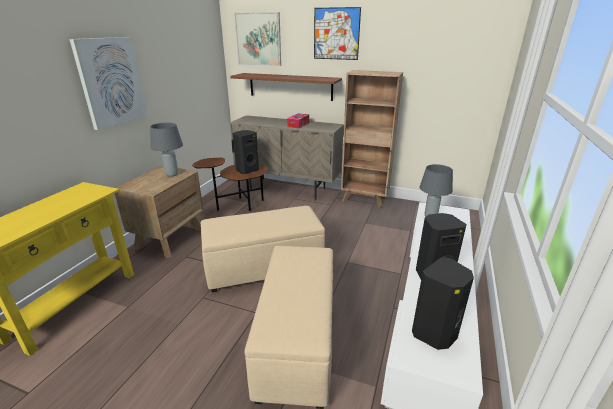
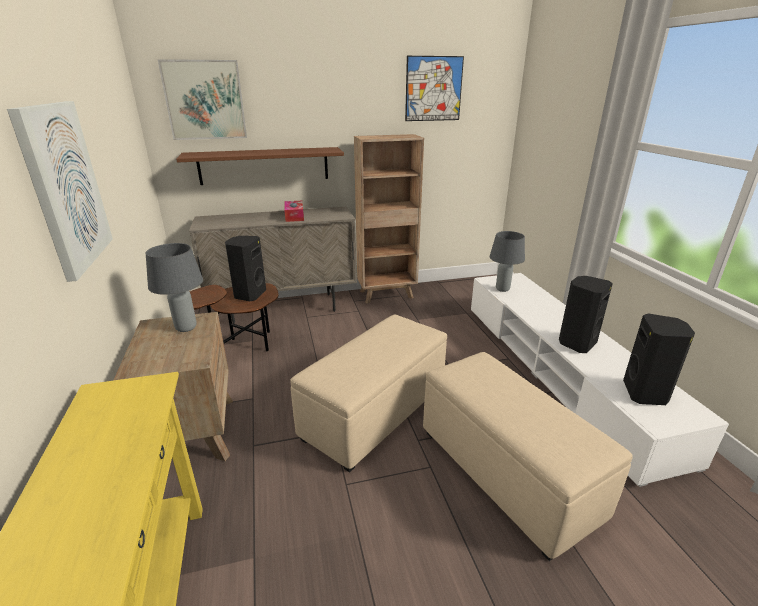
camera: 35 degrees left, 0 degrees up
picture [314,7,361,60] -> picture moved to [405,56,464,121]

